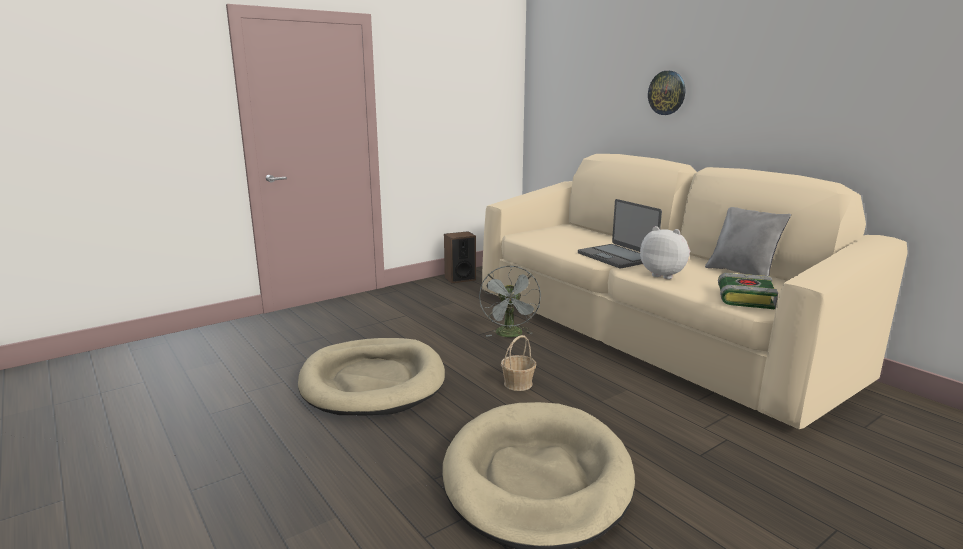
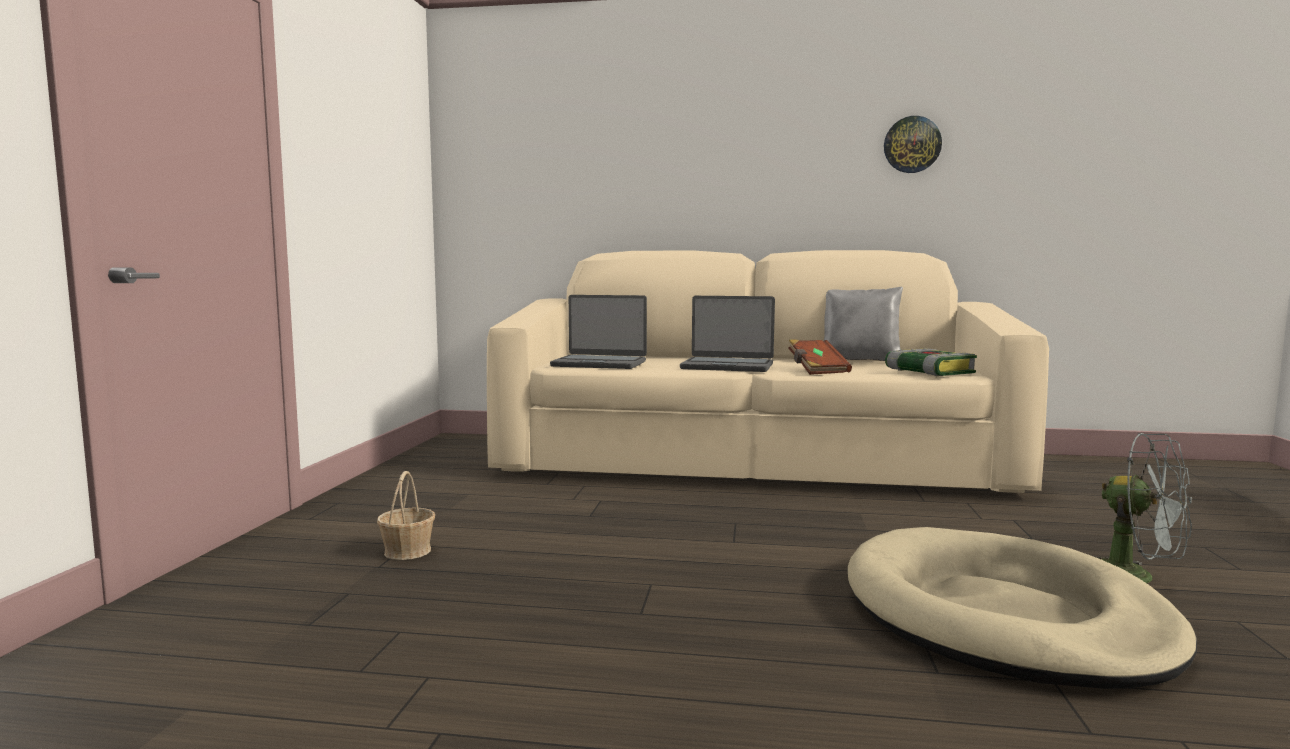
camera: 45 degrees left, 10 degrees down
beige dog bed [298,338,445,415] -> none
speaker [444,231,476,283] -> none
grey fan [479,265,541,337] -> grey fan moved to [1096,433,1192,583]
basket [501,335,536,391] -> basket moved to [377,471,435,560]
plush toy [640,226,691,279] -> brown book [789,339,852,375]
wall clock [648,71,685,115] -> wall clock moved to [884,116,942,173]
none -> laptop [550,295,647,369]

